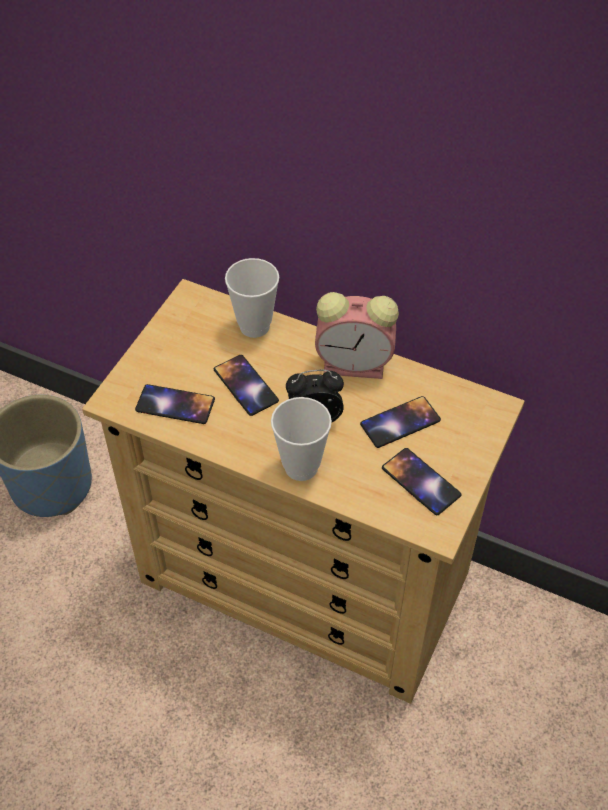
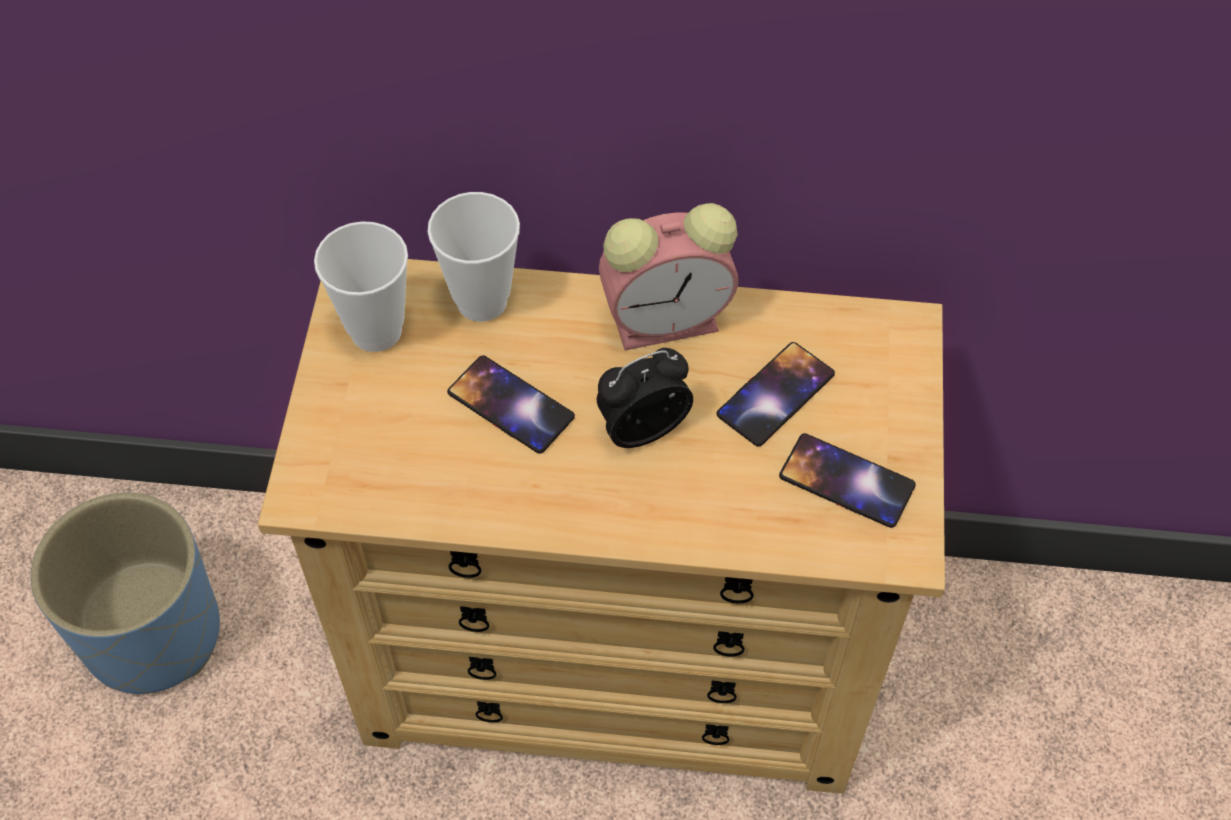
camera: 20 degrees left, 5 degrees up
phone [135,384,215,424] -> none
cup [271,397,332,481] -> cup moved to [314,221,408,352]

